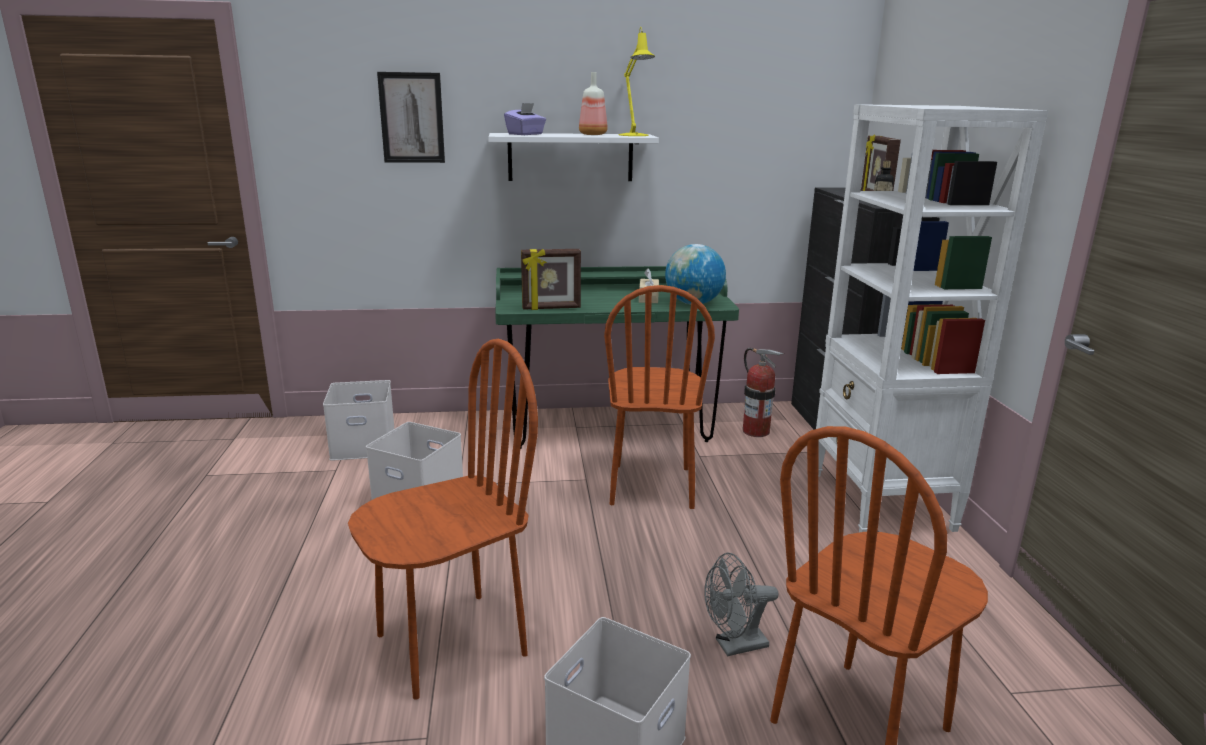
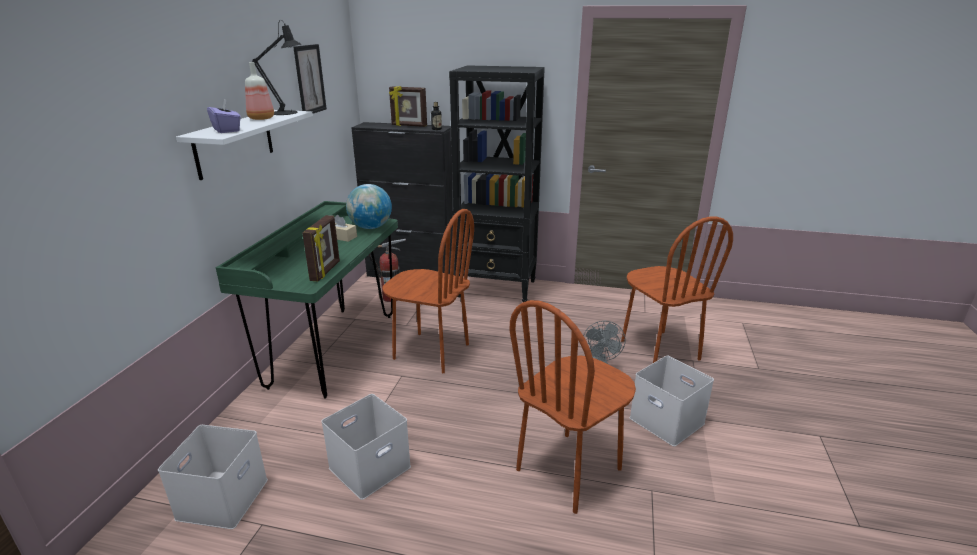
camera: 70 degrees left, 5 degrees up
brown chair [348,339,538,700] -> brown chair turned 120 degrees counterclockwise [510,300,636,514]
picture [377,72,445,163] -> picture moved to [293,44,327,114]
yellow table lamp [618,27,655,136] -> black table lamp [252,20,301,115]
white bookcase [816,104,1048,532] -> black bookcase [449,65,545,302]

